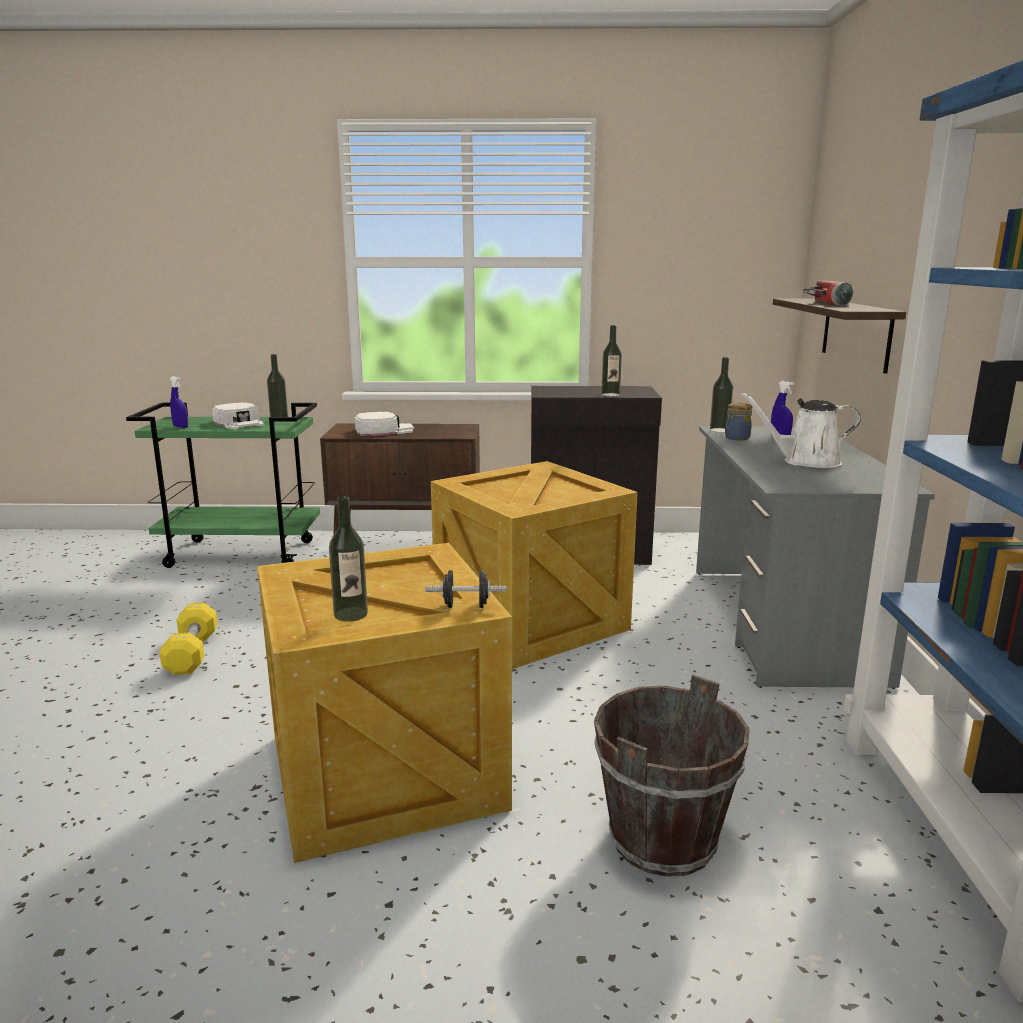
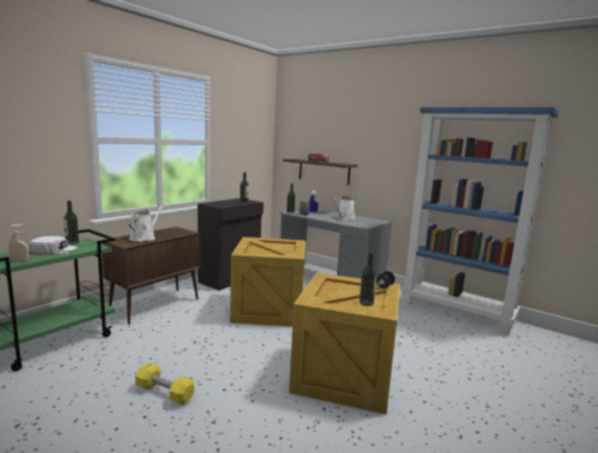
camera: 55 degrees left, 5 degrees down
blue spray bottle [170,376,188,428] -> beige spray bottle [8,224,29,262]
white cap [355,412,414,436] -> white watering can [127,203,165,242]
brown bucket [594,675,750,877] -> none

